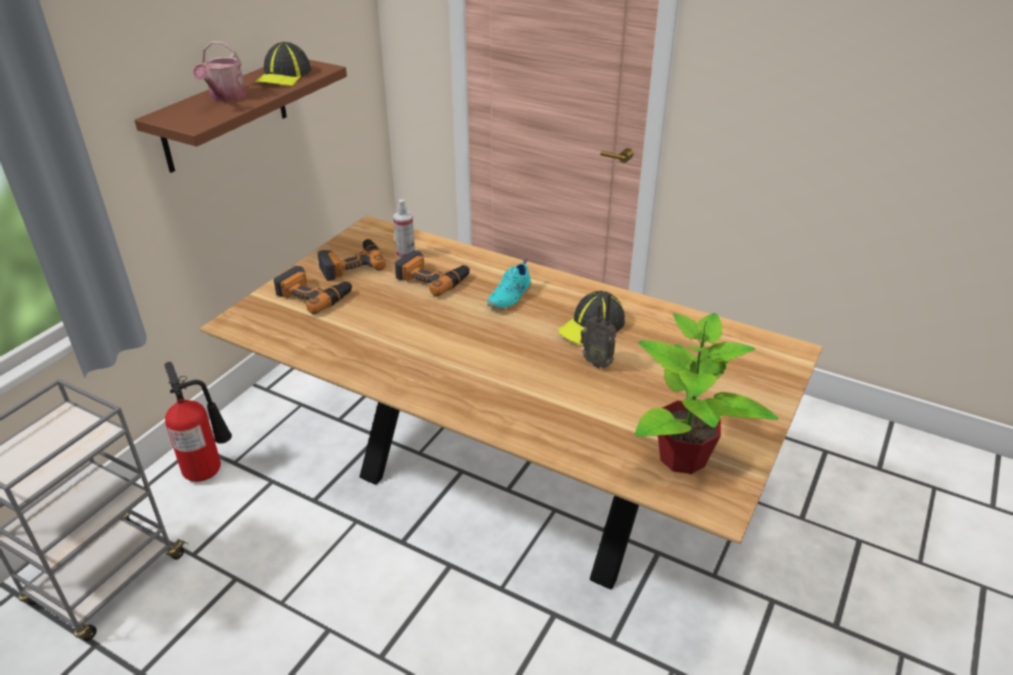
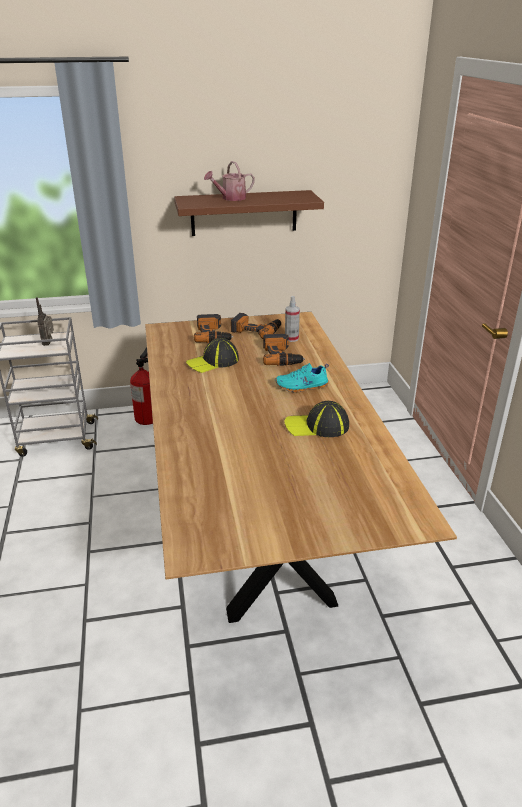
camera: 50 degrees right, 5 degrees down
cap [255,42,311,86] -> cap moved to [186,338,239,373]
radio [580,293,616,368] -> radio moved to [36,297,54,346]
potted plant [635,313,779,474] -> none

